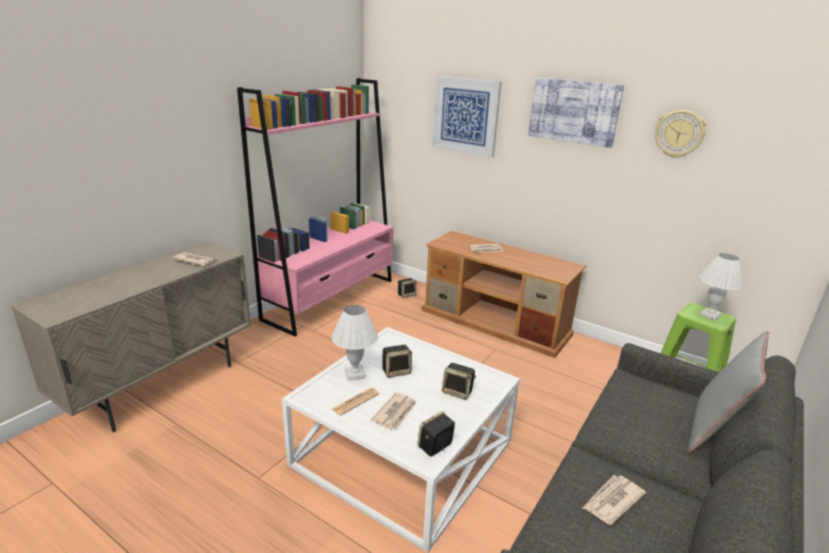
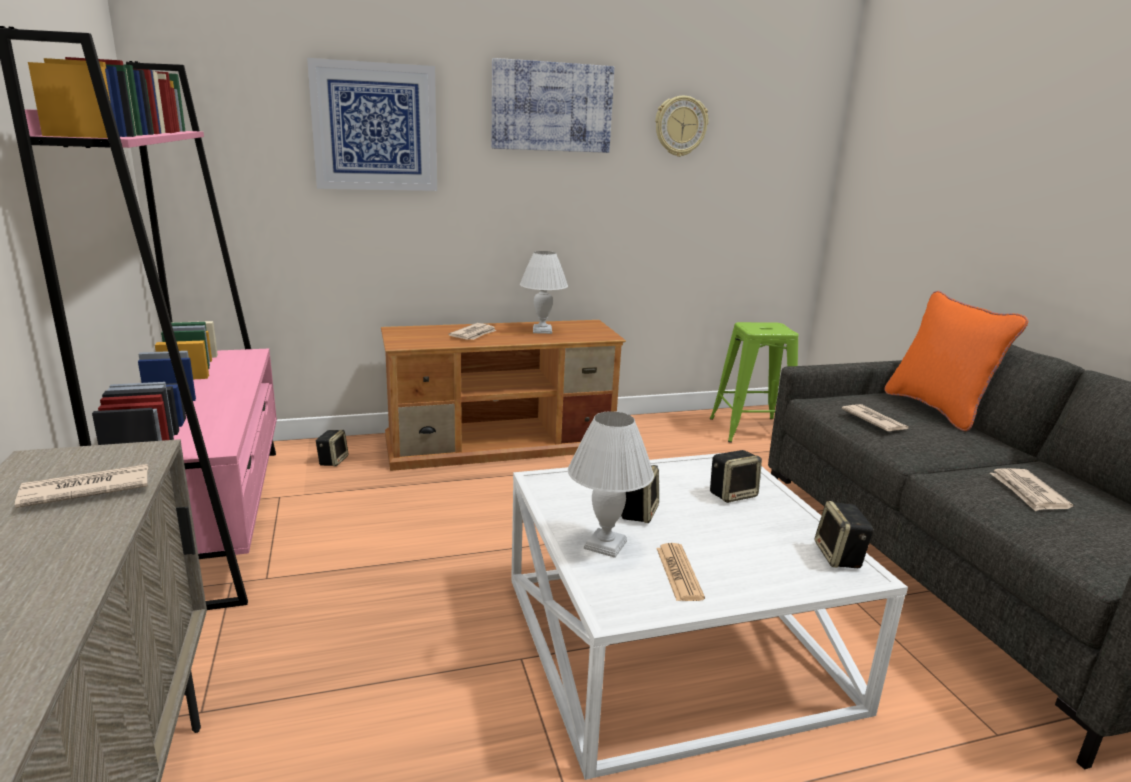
camera: 50 degrees left, 5 degrees down
newspaper [371,392,417,429] -> newspaper moved to [842,404,909,431]
grey pillow [687,331,769,453] -> orange pillow [884,291,1028,431]
white table lamp [699,253,744,321] -> white table lamp moved to [520,251,568,334]

